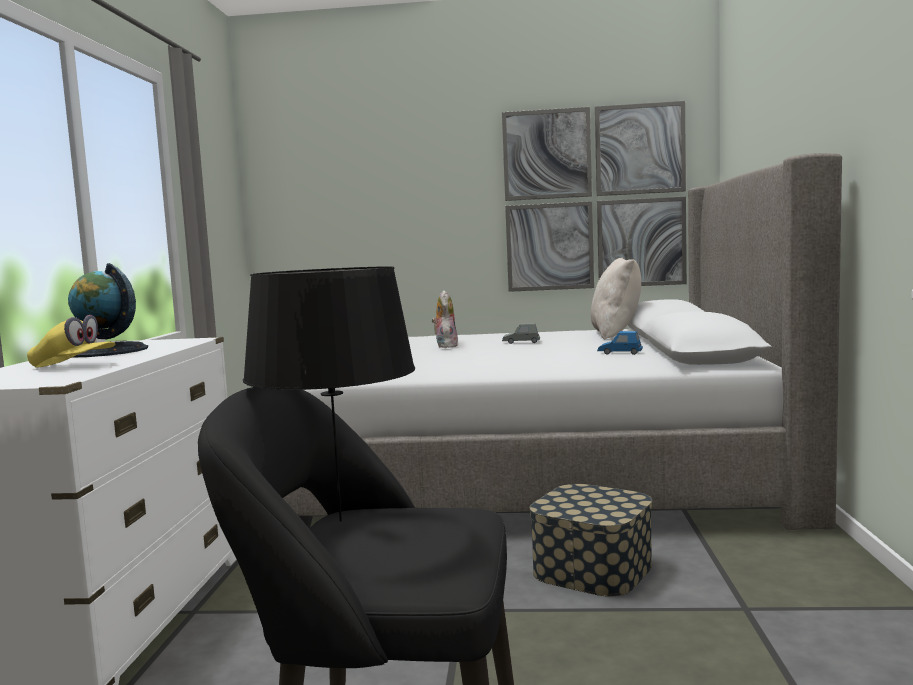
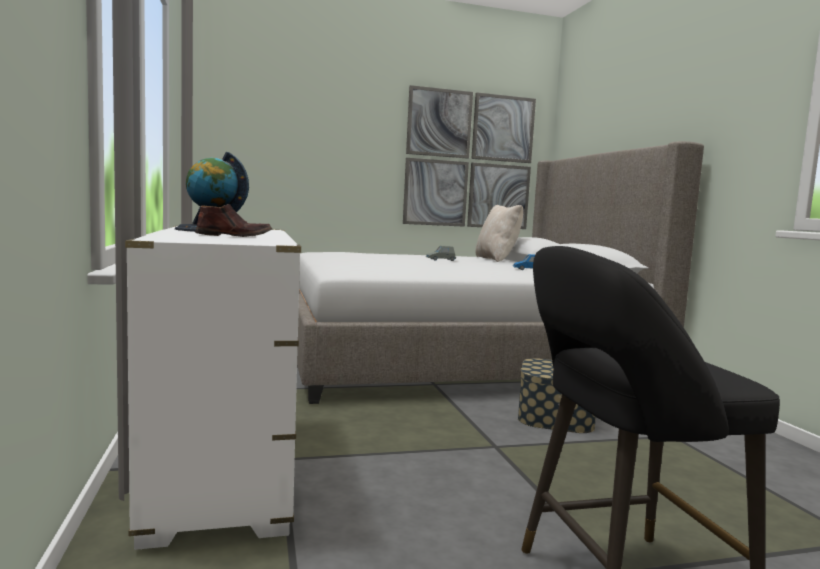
camera: 20 degrees left, 0 degrees up
yellow cap [27,315,115,368] -> brown shoe [195,204,272,237]
black table lamp [243,266,415,522] -> none
plush toy [432,290,458,348] -> none

